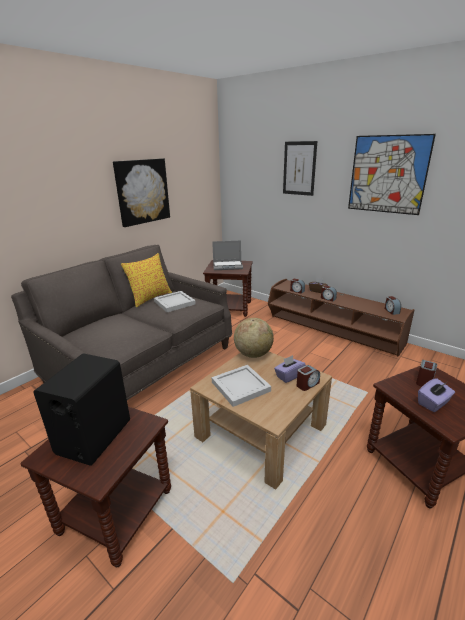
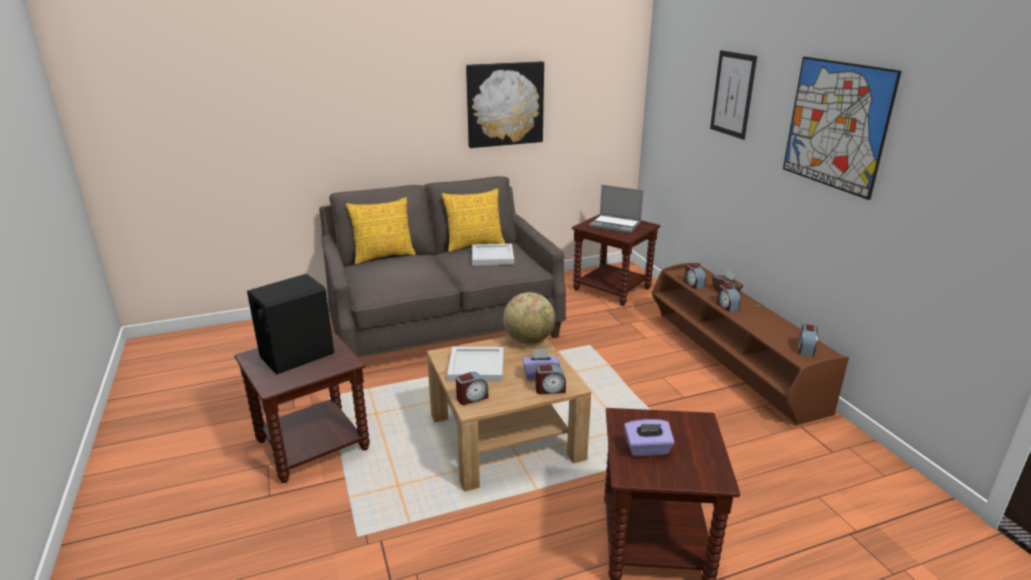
camera: 30 degrees right, 0 degrees up
alarm clock [416,360,437,387] -> alarm clock moved to [456,372,488,405]
none -> yellow pillow [346,197,416,264]

